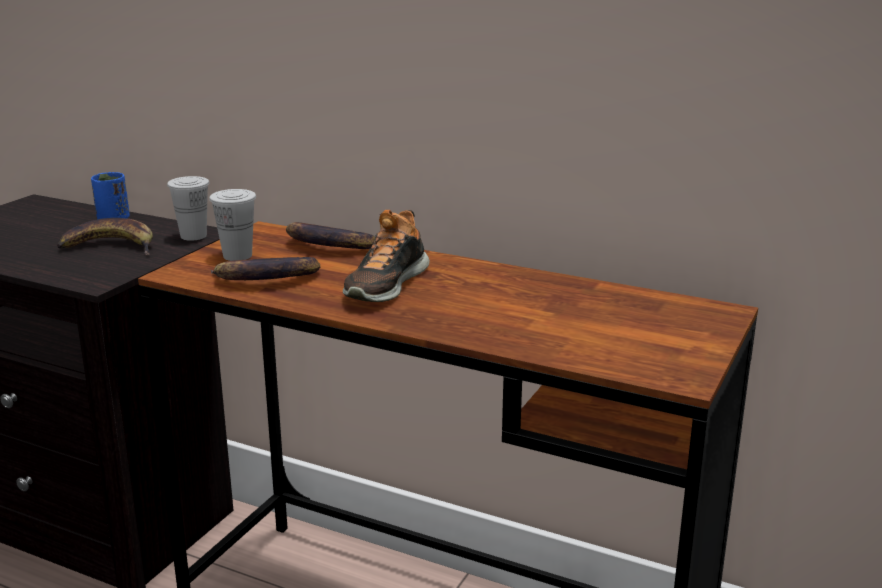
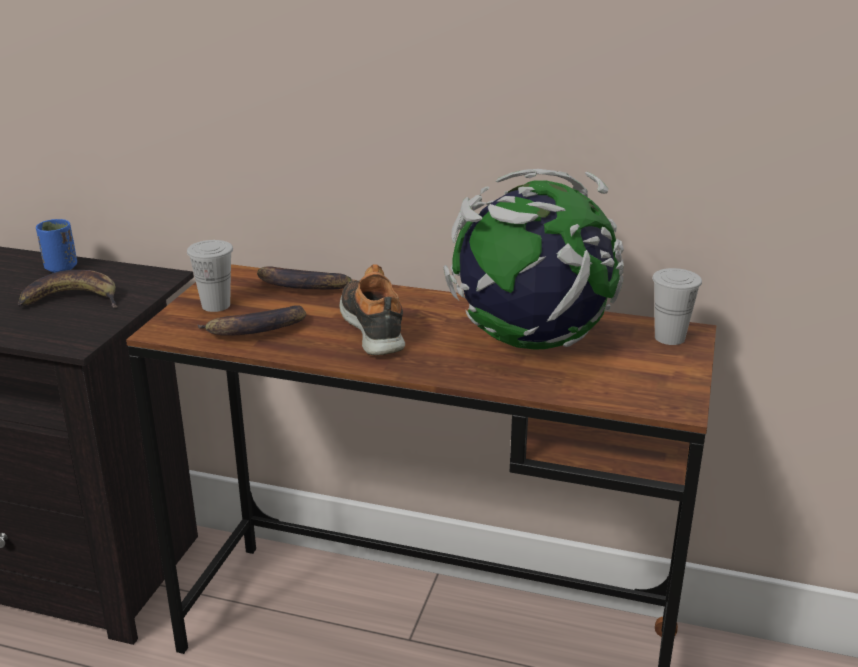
camera: 10 degrees left, 5 degrees up
white cup [167,176,209,241] -> white cup moved to [652,268,702,345]
shoe [343,210,430,302] -> shoe turned 150 degrees clockwise [340,264,405,355]
none -> globe [444,169,624,350]

